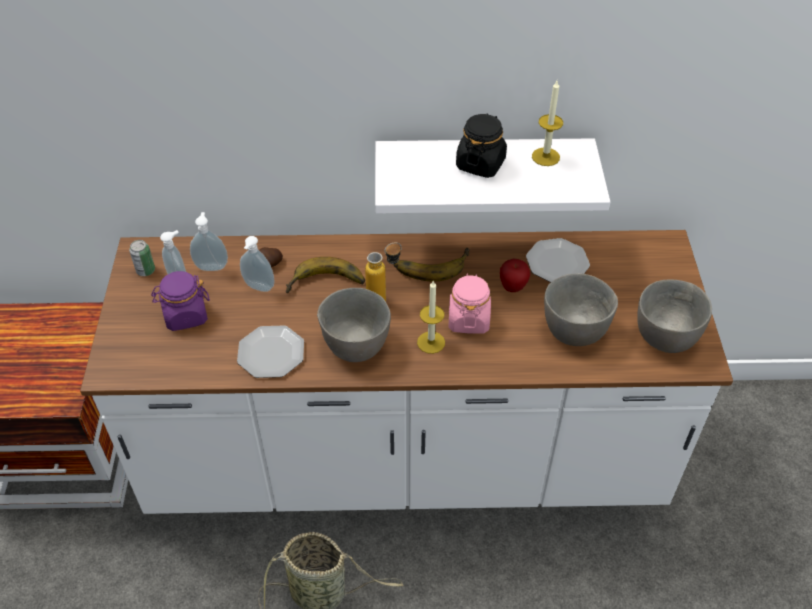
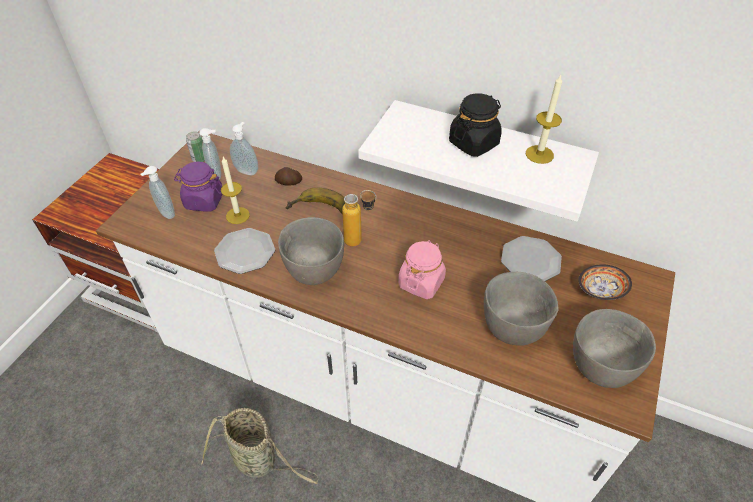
camera: 25 degrees right, 0 degrees up
soap dispenser [240,236,275,292] -> soap dispenser moved to [140,166,175,219]
banana [394,247,469,281] -> none
candle [417,281,445,354] -> candle moved to [221,157,250,224]
apple [500,258,530,292] -> none
none -> bowl [578,264,632,300]

